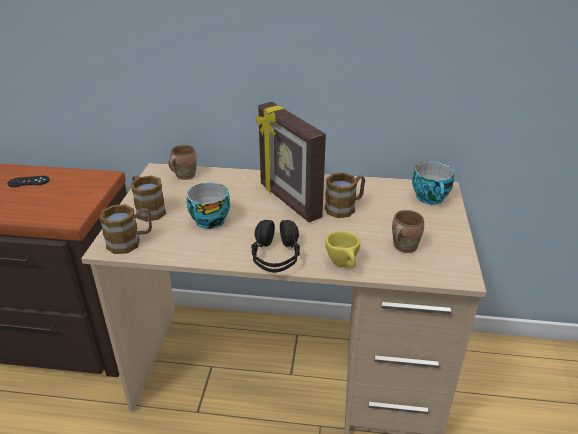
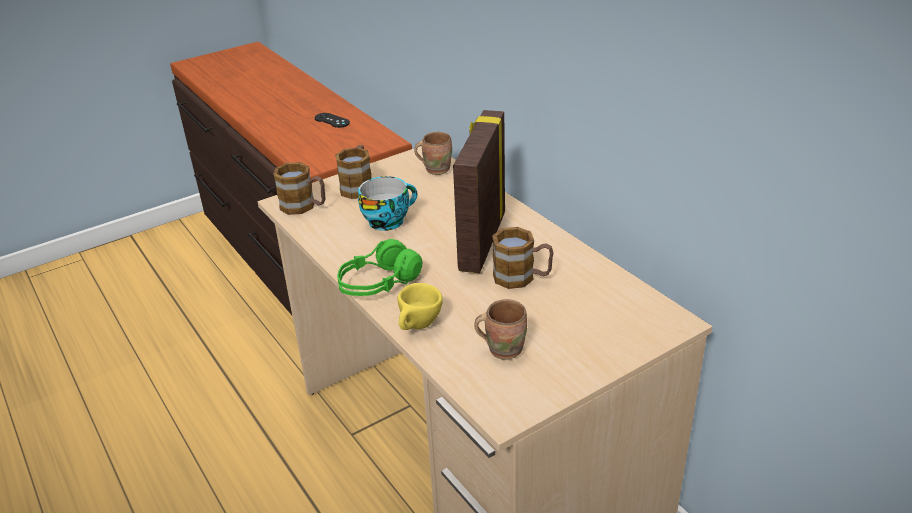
camera: 50 degrees right, 0 degrees up
black headphones [252,220,300,273] -> green headphones [337,239,423,296]
cup [412,162,454,205] -> none

